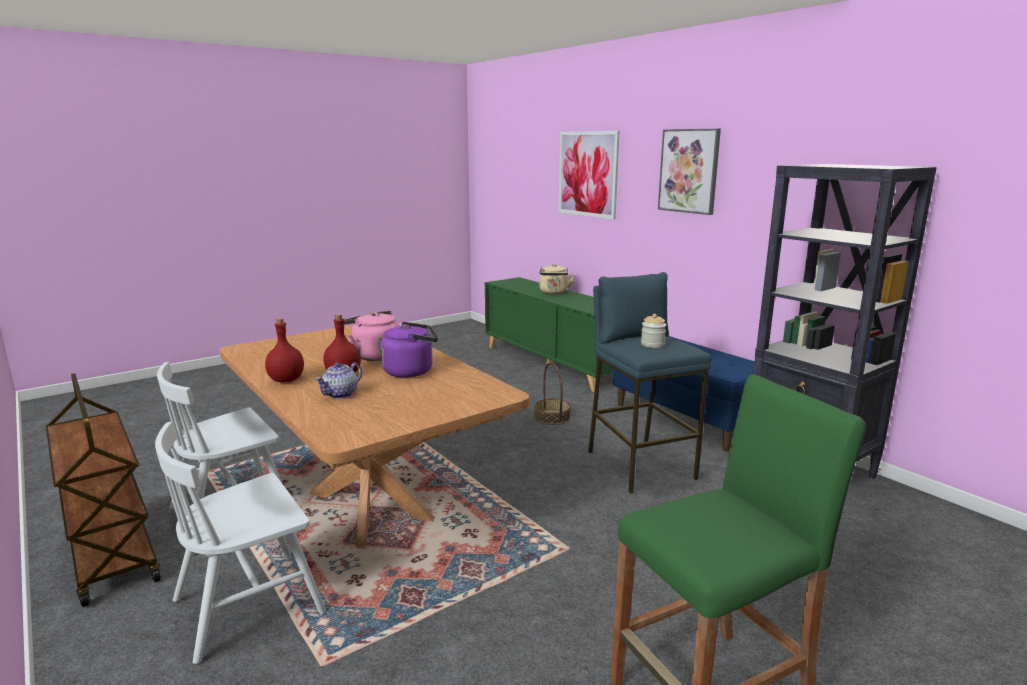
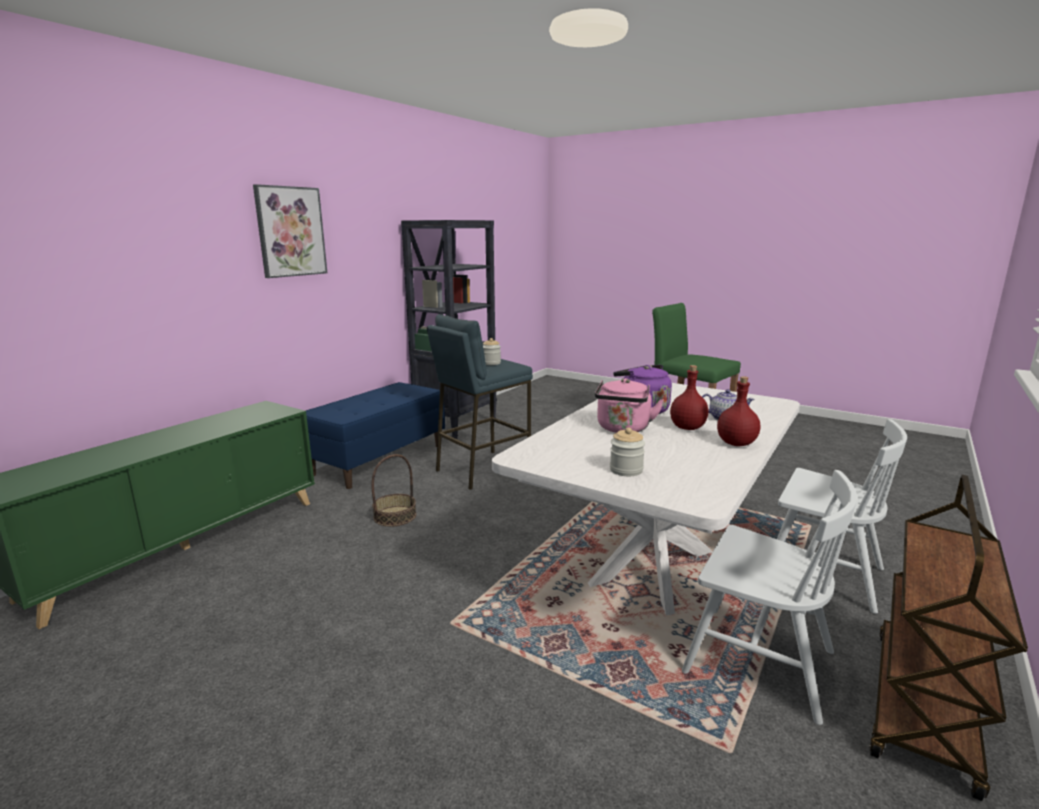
camera: 110 degrees left, 0 degrees up
brown dining table [220,325,529,549] -> white dining table [492,383,800,615]
beige kettle [539,264,575,294] -> none
picture [559,131,620,220] -> none
none -> jar [610,427,645,476]

